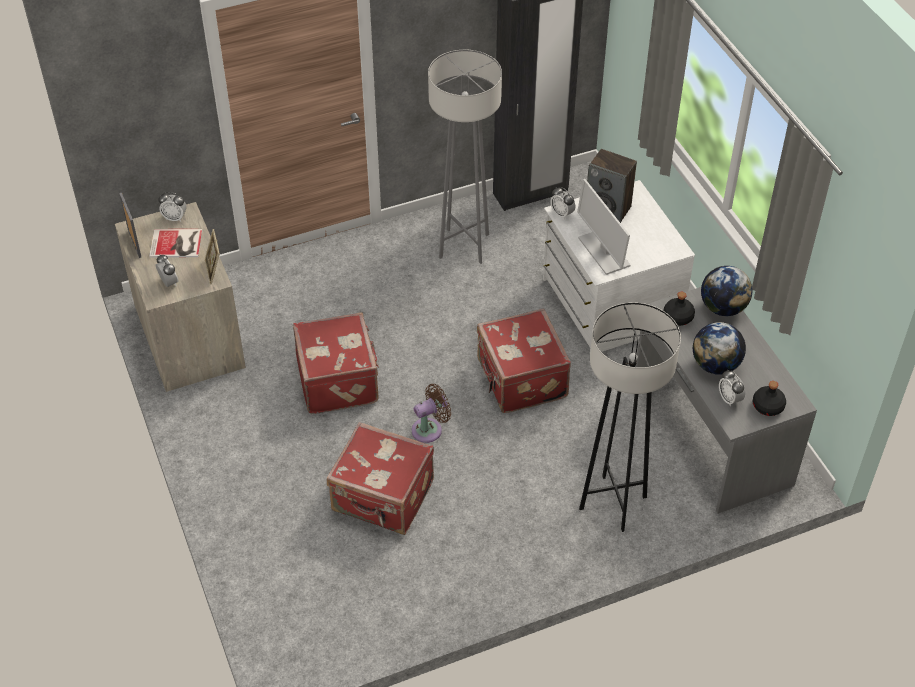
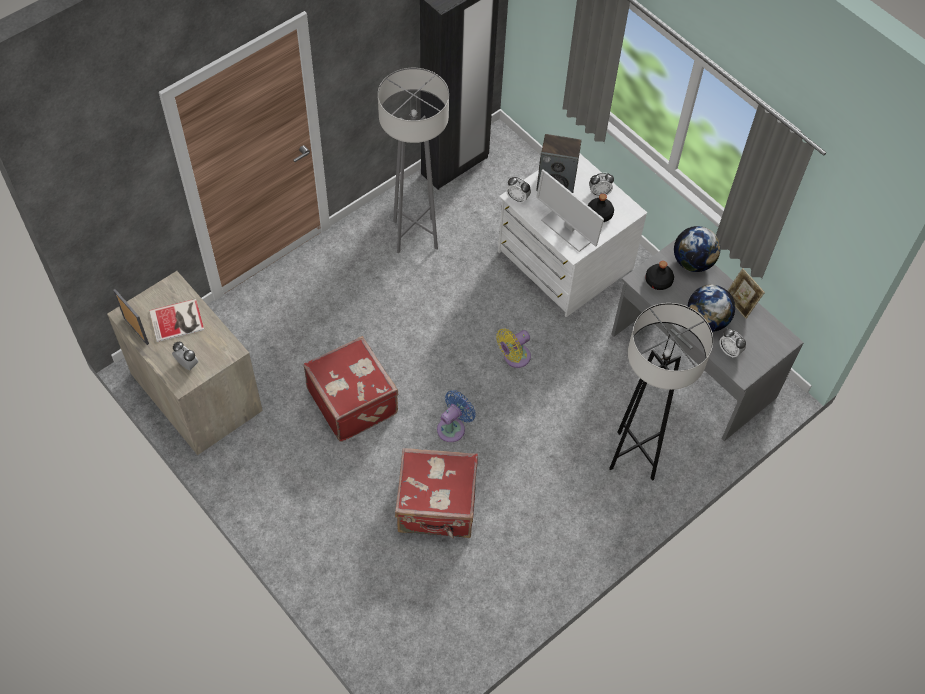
camera: 20 degrees left, 10 degrees up
alarm clock [158,192,187,222] -> alarm clock moved to [589,173,614,197]
picture frame [205,229,220,285] -> picture frame moved to [727,268,765,319]
brown fan [412,384,451,443] -> blue fan [437,390,476,442]
red suitcase [477,308,571,413] -> yellow fan [496,328,531,368]
black bottle [753,381,786,416] -> black bottle moved to [588,194,614,222]

